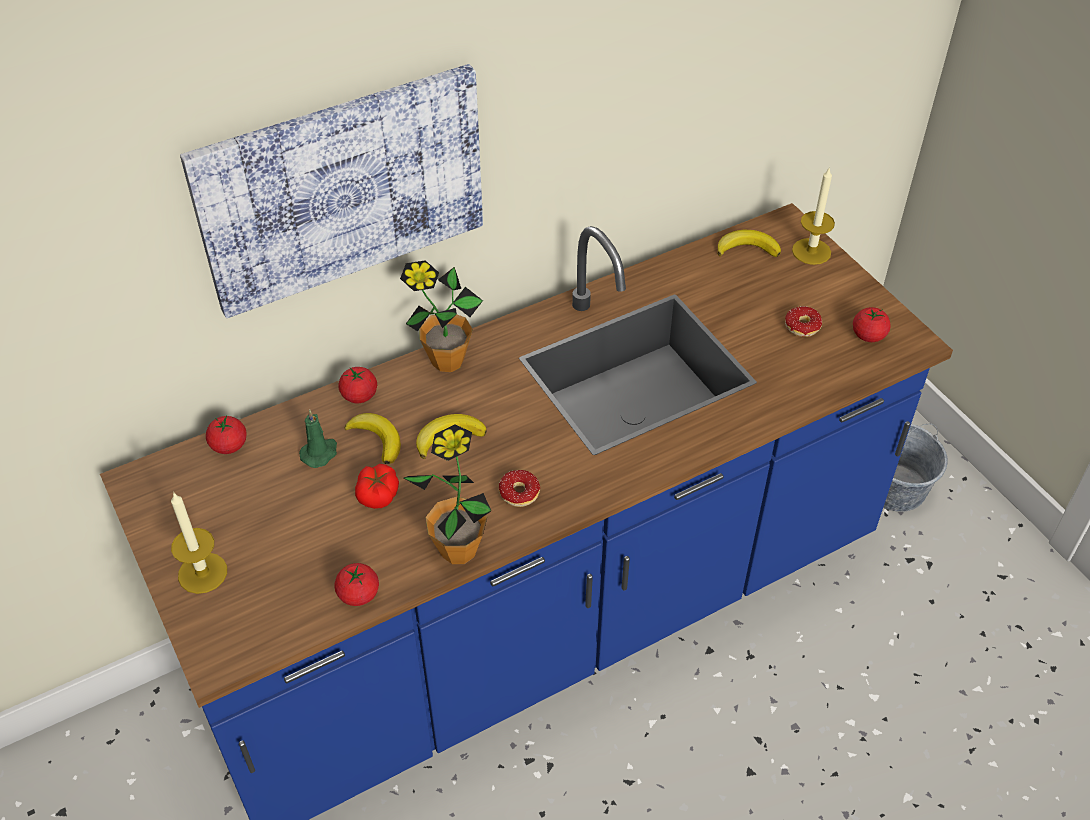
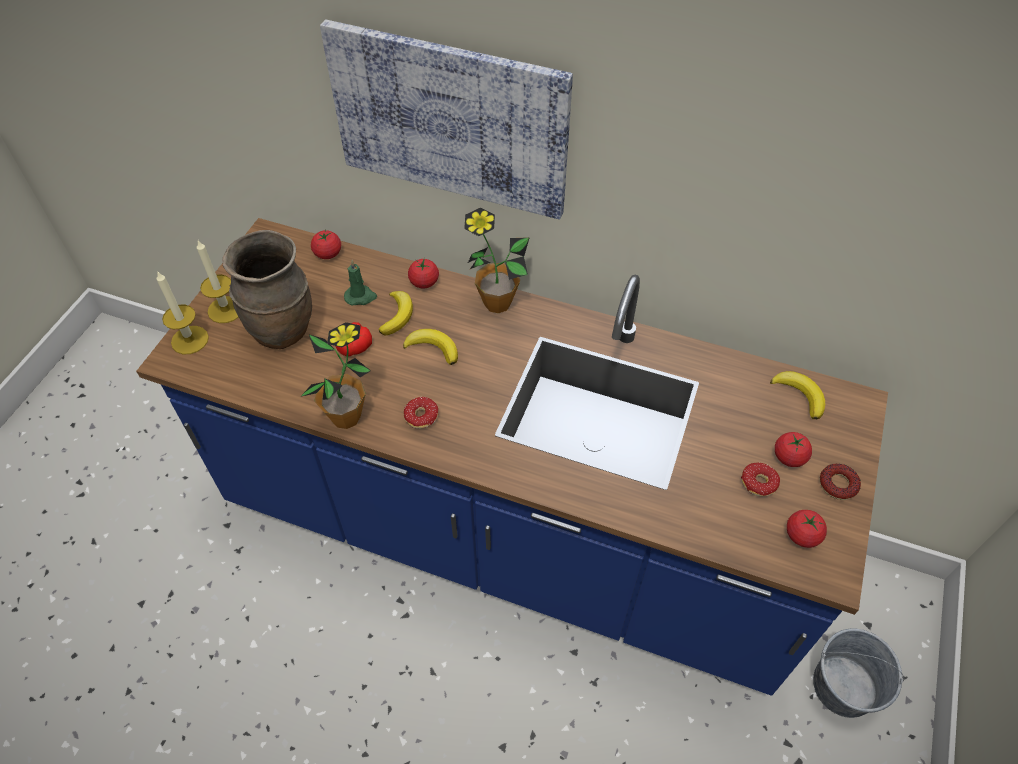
camera: 50 degrees right, 5 degrees up
tomato [334,563,379,606] -> tomato moved to [775,432,812,467]
candle [792,167,835,265] -> candle moved to [156,271,209,354]
none -> brown vase [222,230,312,349]
none -> donut [820,464,861,500]

